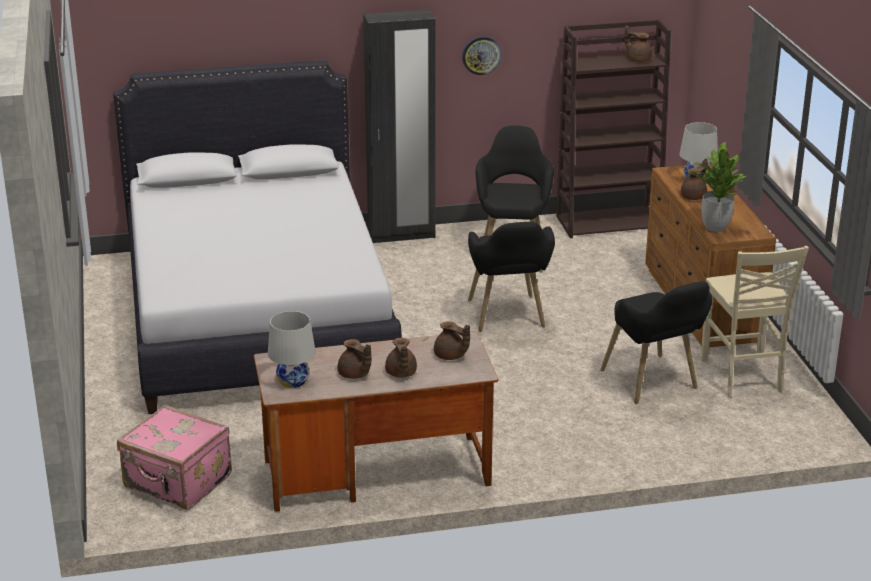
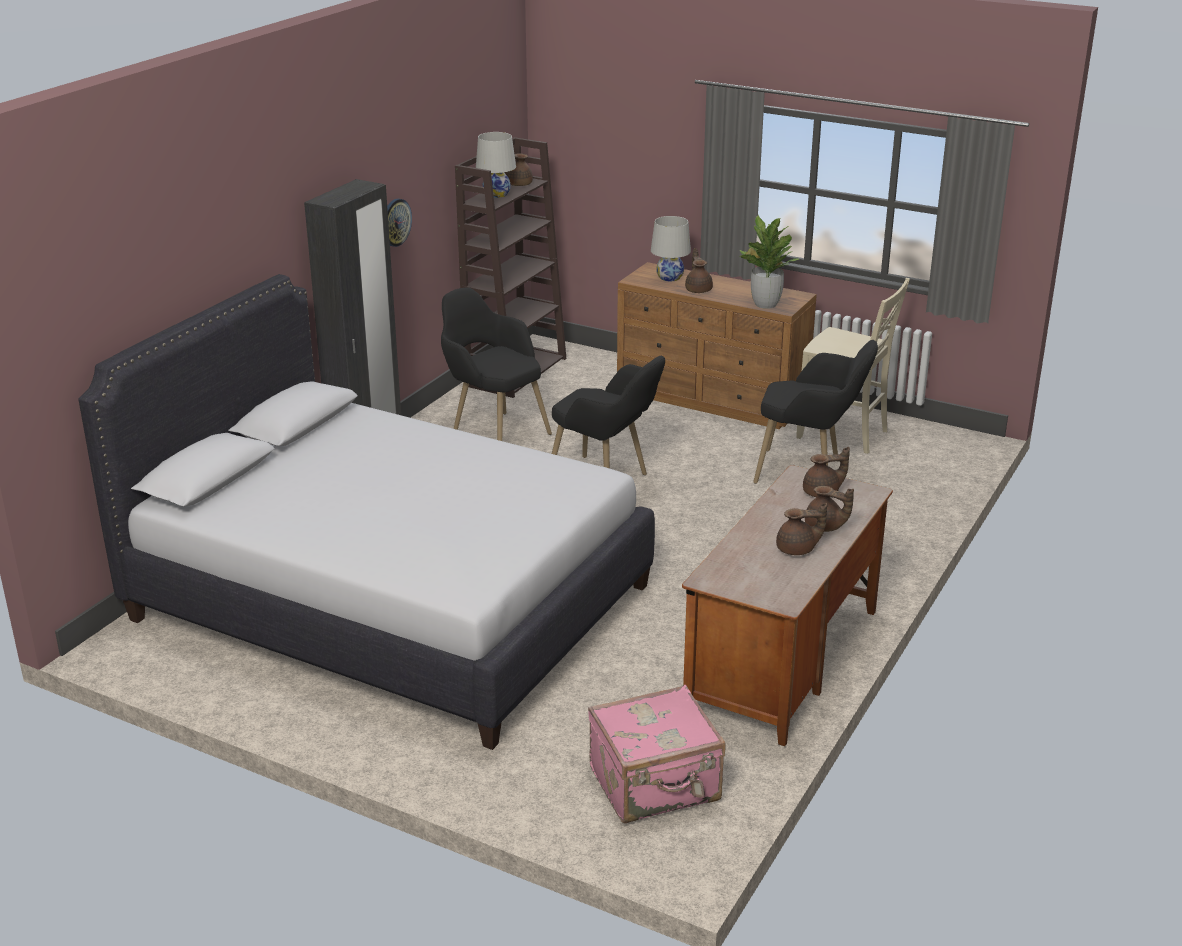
camera: 50 degrees left, 0 degrees up
white table lamp [268,311,316,388] -> white table lamp moved to [476,132,516,198]

